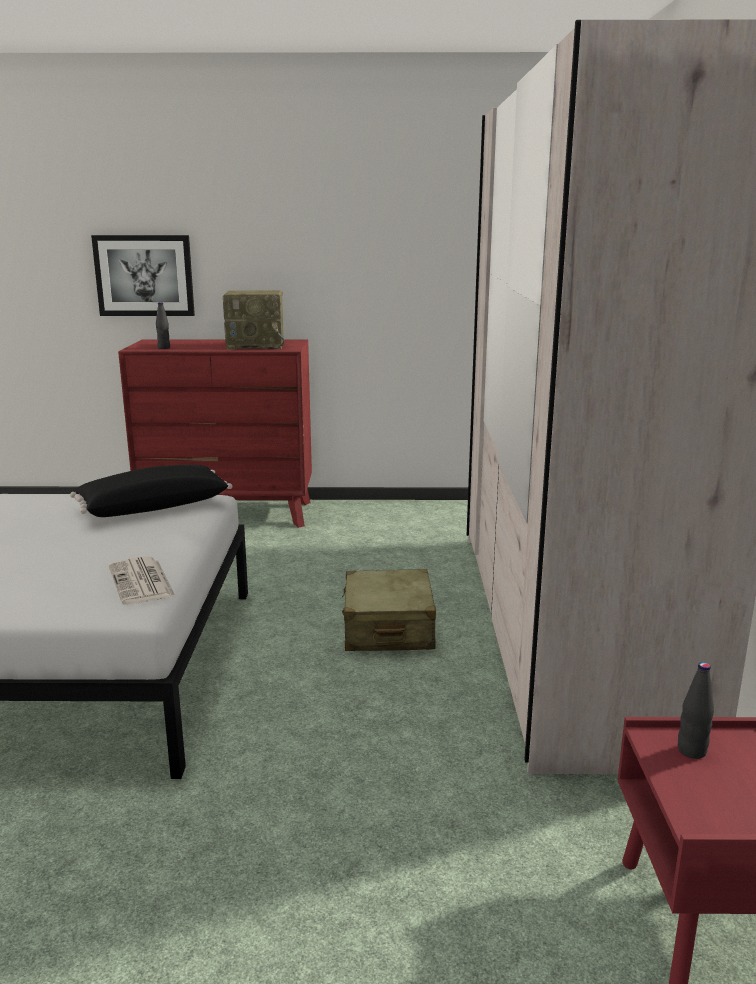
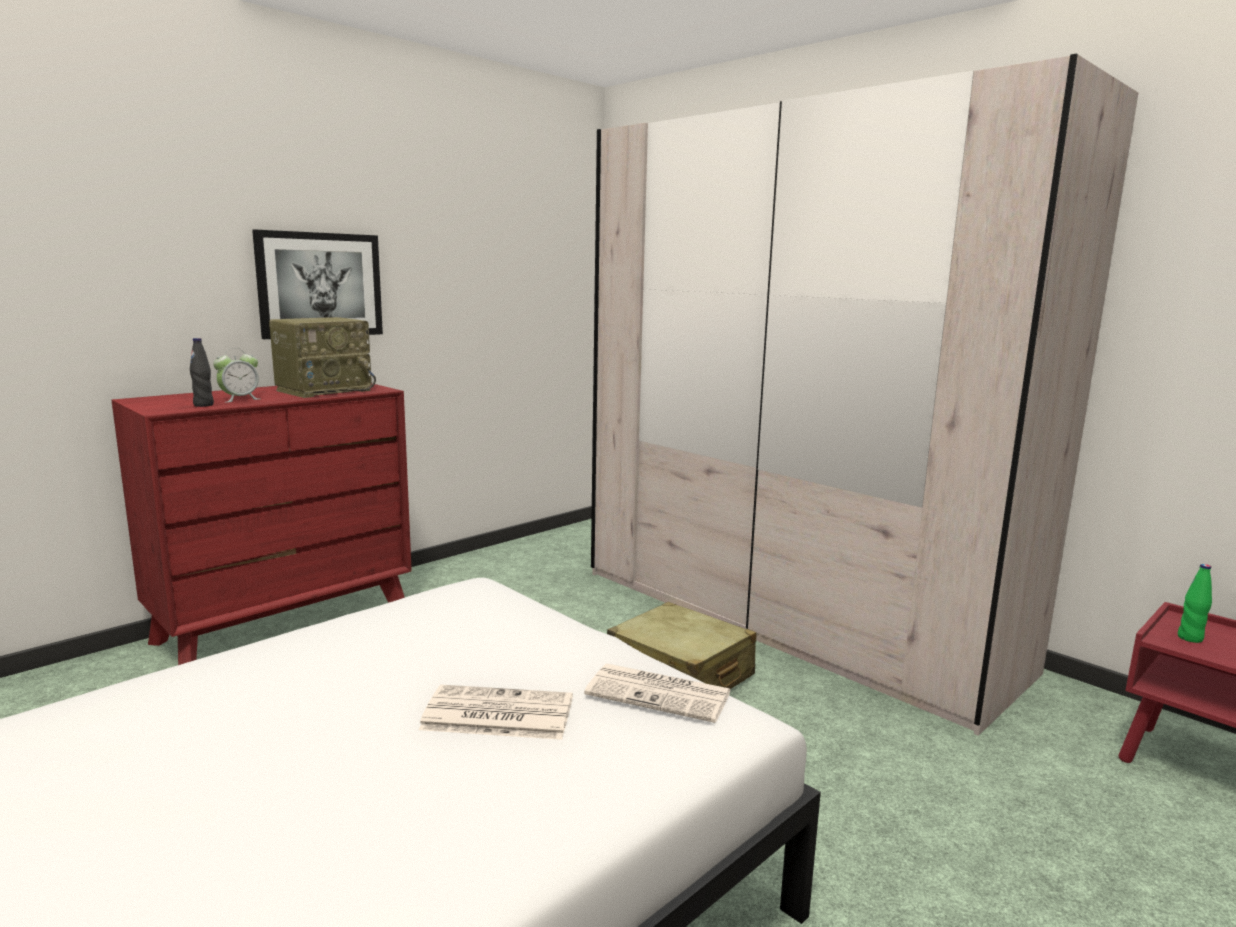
camera: 45 degrees left, 5 degrees down
black pillow [70,465,232,517] -> none
picture [91,235,195,316] -> picture moved to [252,230,383,339]
black bottle [678,662,714,759] -> green bottle [1178,564,1212,643]
none -> alarm clock [213,348,259,403]
none -> newspaper [419,685,573,740]

